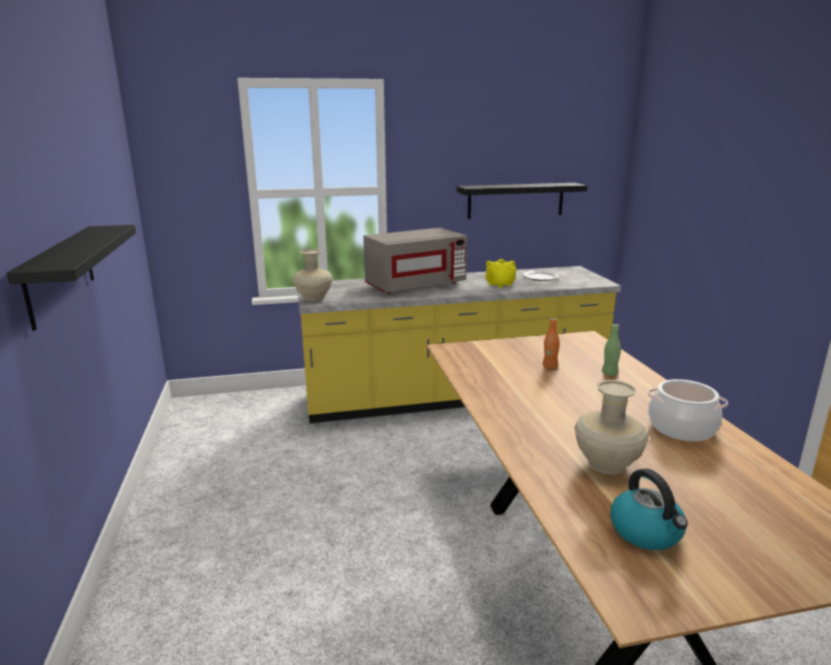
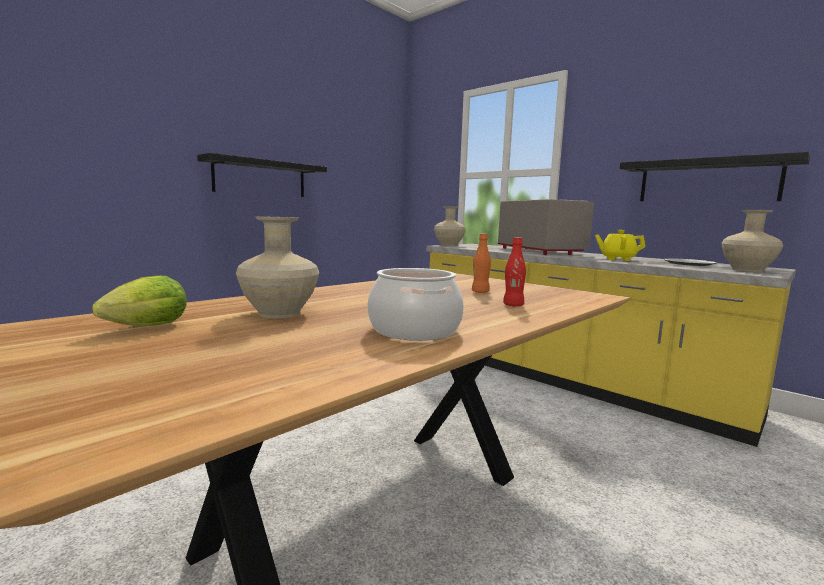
camera: 55 degrees right, 10 degrees down
grey microwave [363,228,467,294] -> grey microwave turned 135 degrees counterclockwise [497,199,594,255]
green bottle [602,324,621,376] -> red bottle [503,237,526,306]
kettle [611,468,688,550] -> lettuce [92,275,187,326]
none -> beige vase [721,210,783,272]

